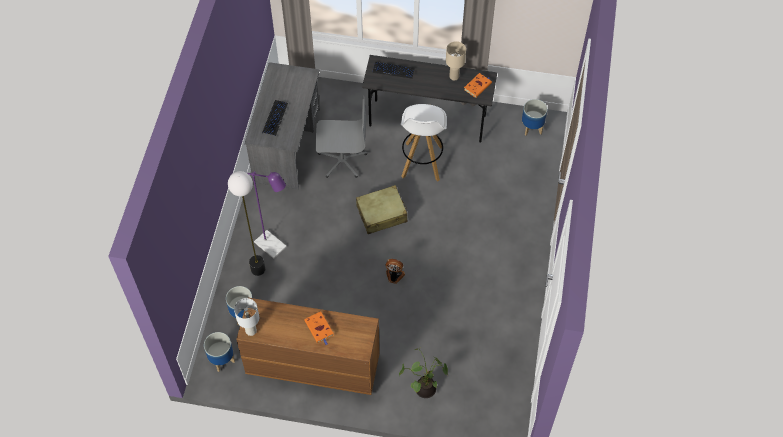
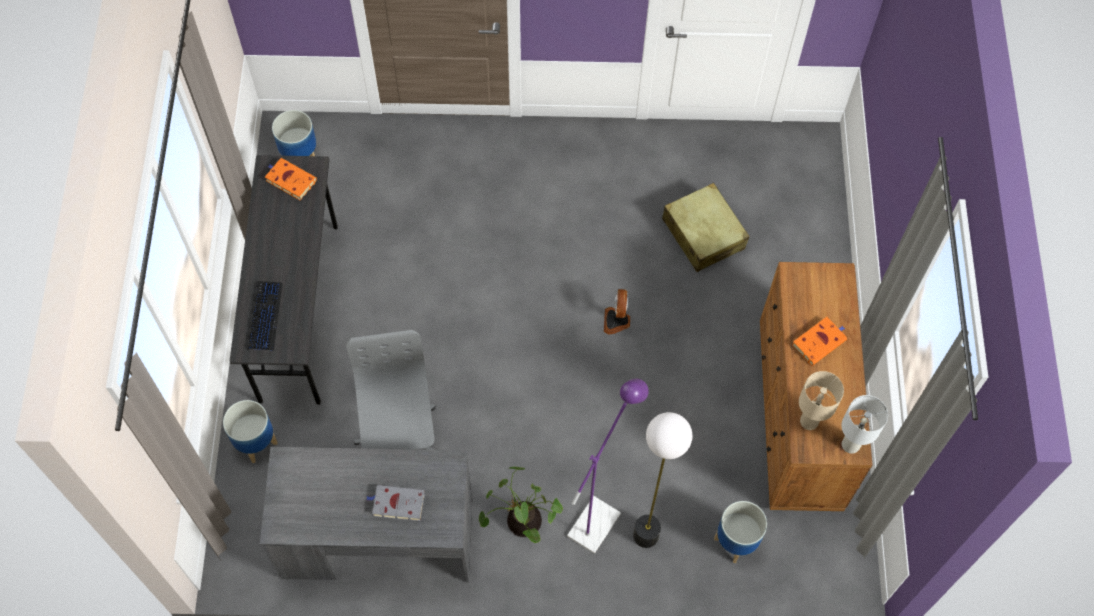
camera: 100 degrees left, 5 degrees up
planter [204,332,235,372] -> planter moved to [223,400,278,463]
keyboard [262,100,288,136] -> grey book [366,485,425,521]
beige suitcase [356,185,407,234] -> beige suitcase moved to [662,183,749,272]
potted plant [399,347,448,398] -> potted plant moved to [479,467,563,543]
white stool [401,104,447,182] -> none
beige table lamp [446,41,466,81] -> beige table lamp moved to [799,371,844,430]

